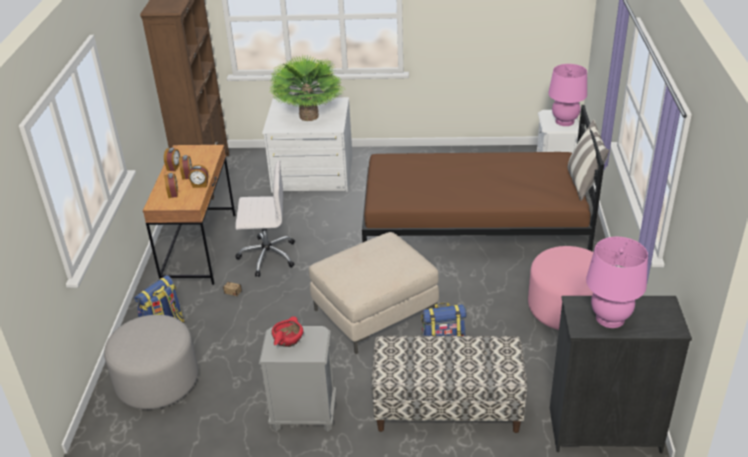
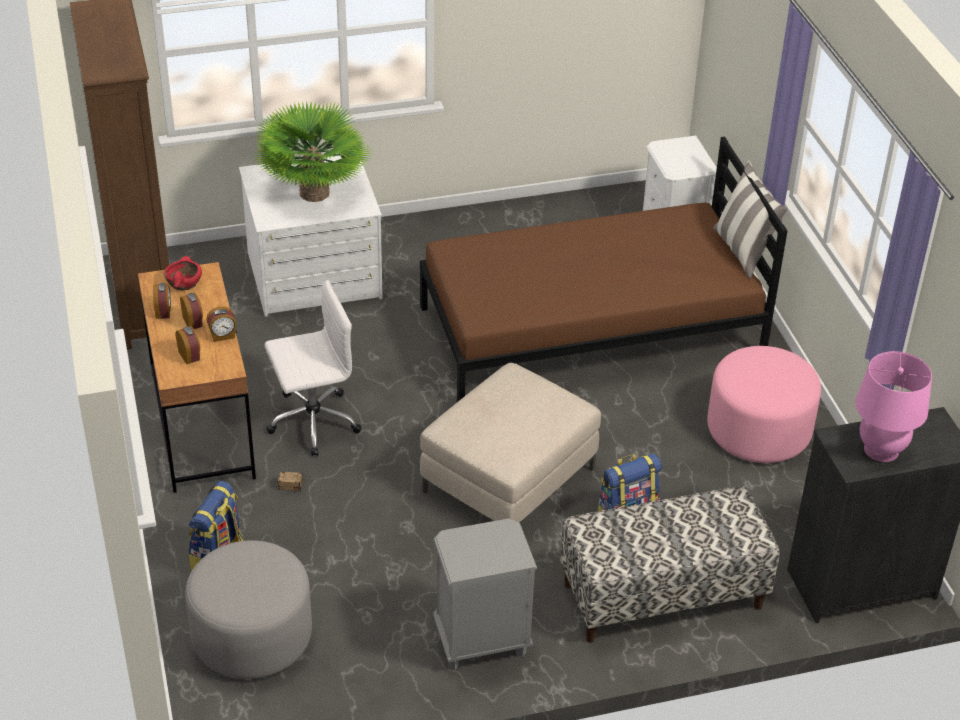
camera: 20 degrees left, 5 degrees up
red bowl [271,316,303,347] -> red bowl moved to [164,256,202,290]
pink table lamp [548,64,587,126] -> none

